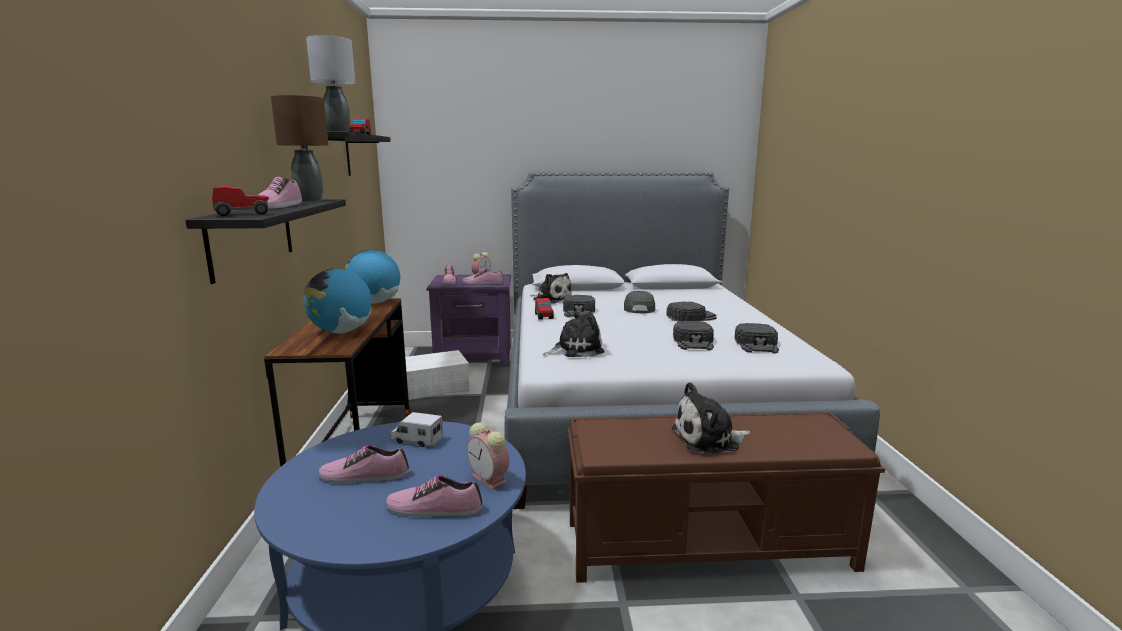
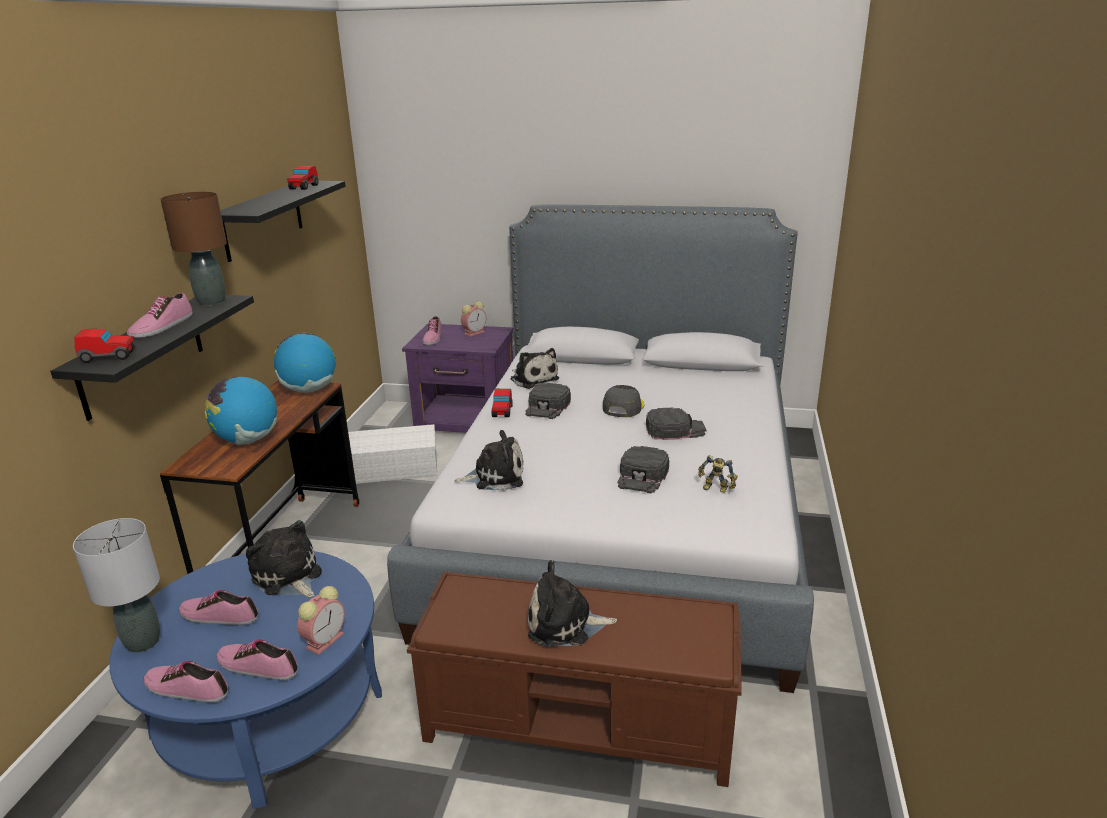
camera: 15 degrees right, 10 degrees up
grey table lamp [306,35,355,132] -> grey table lamp moved to [73,518,160,653]
toy truck [391,412,443,447] -> plush toy [246,520,322,597]
shoe [462,268,504,285] -> shoe moved to [144,661,228,703]
alarm clock [467,422,509,490] -> alarm clock turned 120 degrees counterclockwise [297,586,345,655]
black cap [735,323,779,353] -> toy robot [698,455,738,493]

